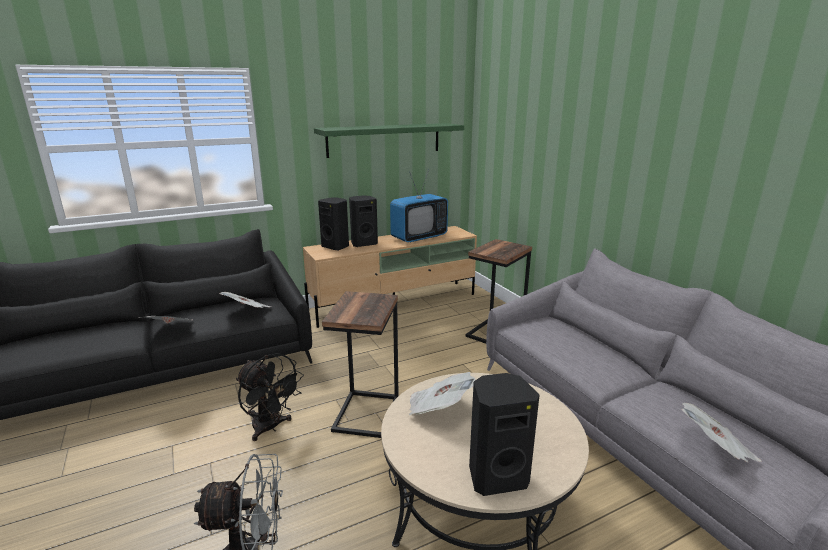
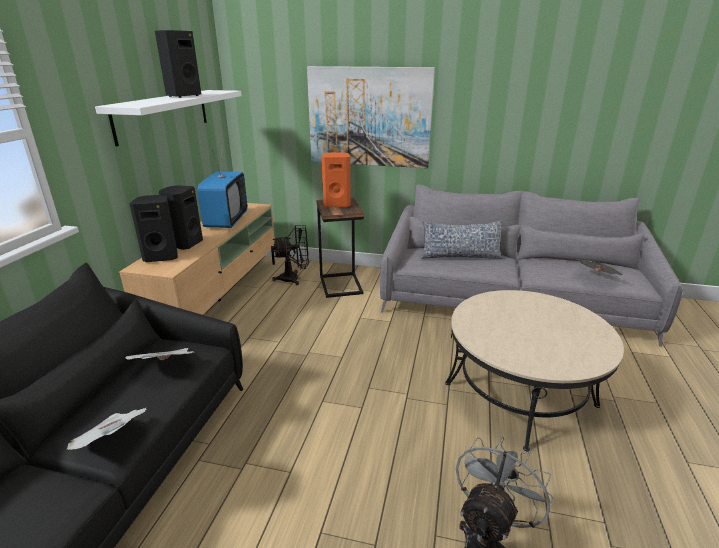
camera: 50 degrees left, 5 degrees up
black fan [236,353,304,441] -> black fan moved to [271,225,309,285]
green shelf [314,123,464,158] -> white shelf [95,90,242,146]
side table [322,291,399,438] -> none
newspaper [409,372,476,415] -> none
black speaker [469,373,539,496] -> black speaker moved to [155,30,201,98]
none -> picture [307,66,435,168]
none -> orange speaker [322,152,351,207]
none -> pillow [420,220,503,259]

